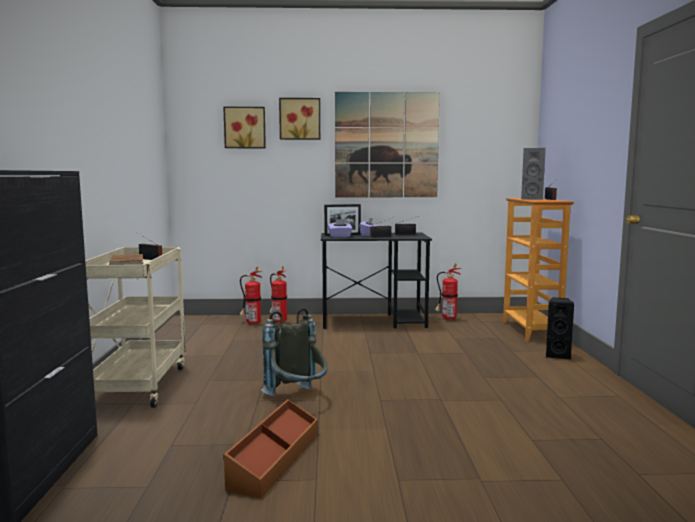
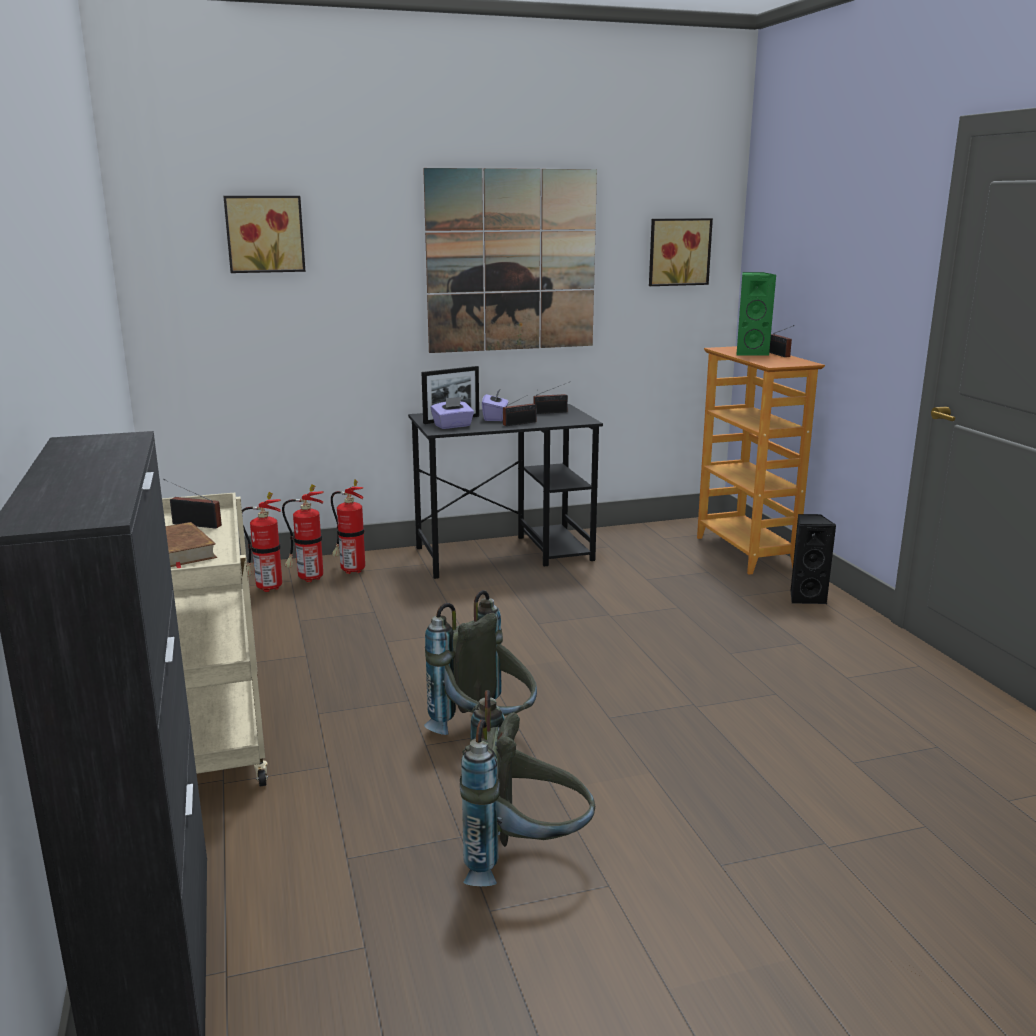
camera: 15 degrees left, 10 degrees up
brown storage box [223,399,318,498] -> grey backpack [460,690,595,886]
picture [279,98,320,140] -> picture moved to [649,218,713,286]
fire extinguisher [435,264,461,320] -> fire extinguisher moved to [242,492,282,592]
grey speaker [521,148,546,200] -> green speaker [736,272,776,356]

